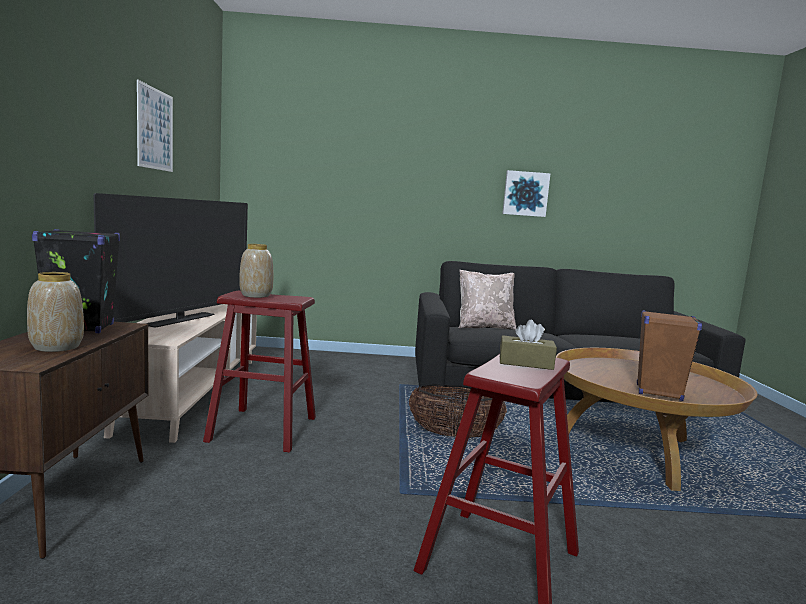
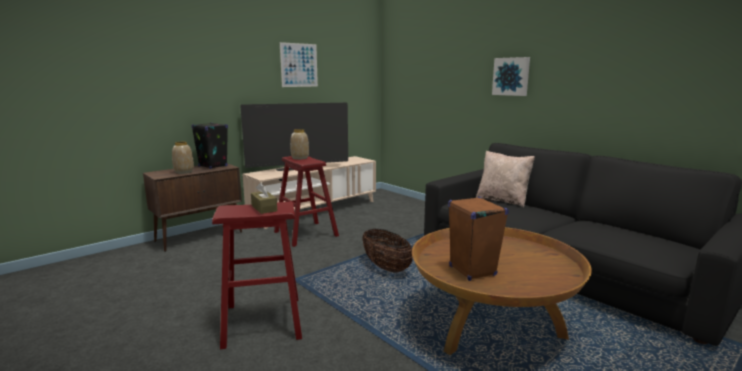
camera: 50 degrees right, 5 degrees up
picture [502,170,551,217] -> picture moved to [492,57,530,96]

